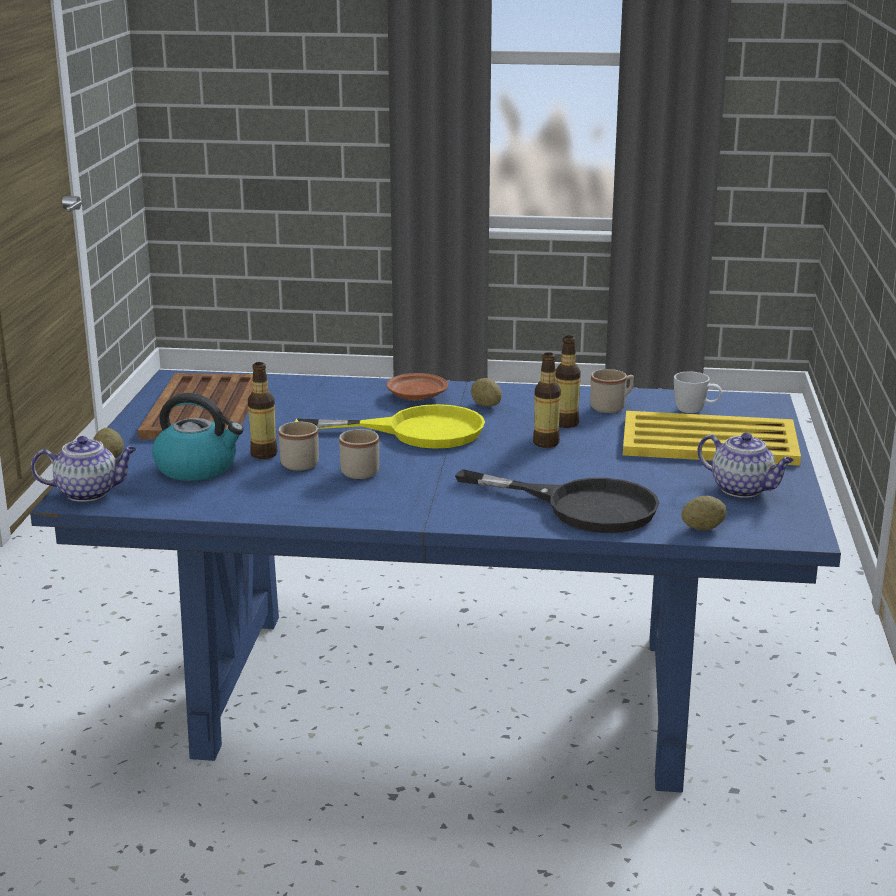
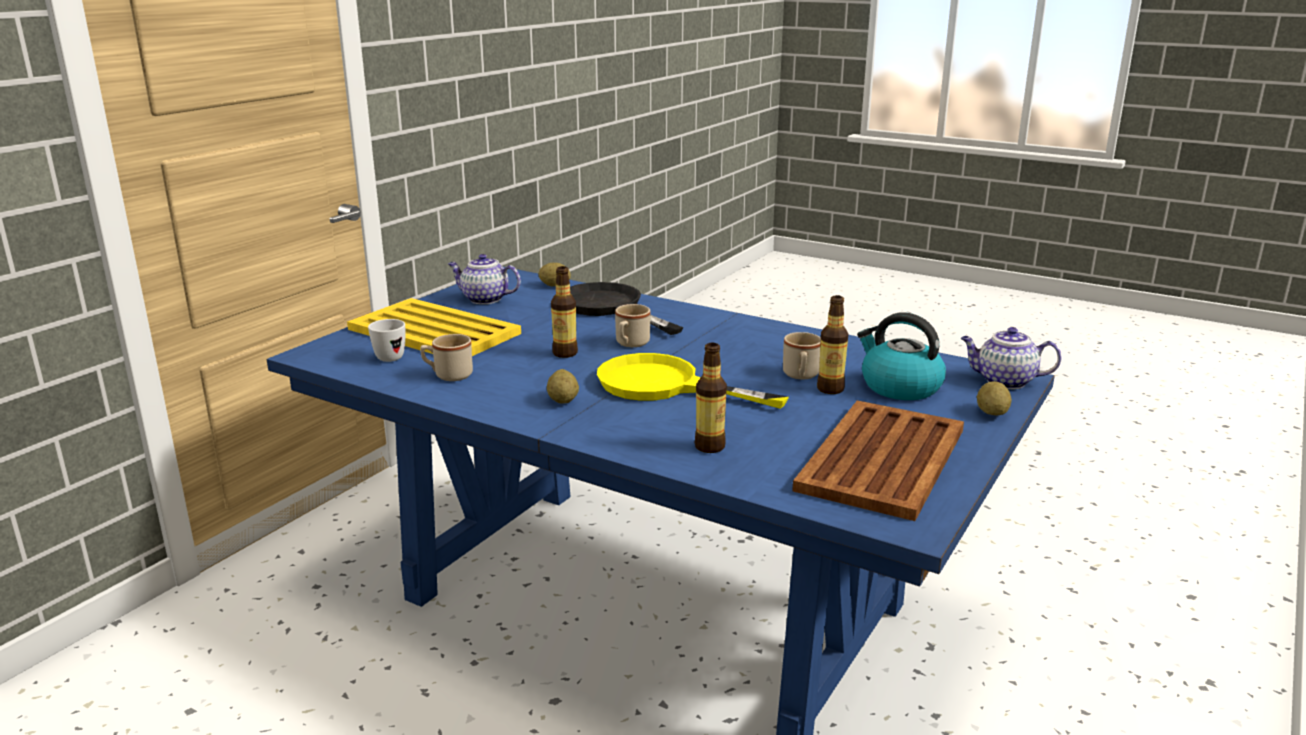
camera: 155 degrees left, 0 degrees up
beige mug [339,429,379,479] -> beige mug moved to [615,304,650,347]
brown plate [387,373,448,401] -> none
bottle [555,336,581,428] -> bottle moved to [695,343,727,453]
teapot [697,433,794,498] -> teapot turned 45 degrees counterclockwise [448,254,521,304]

